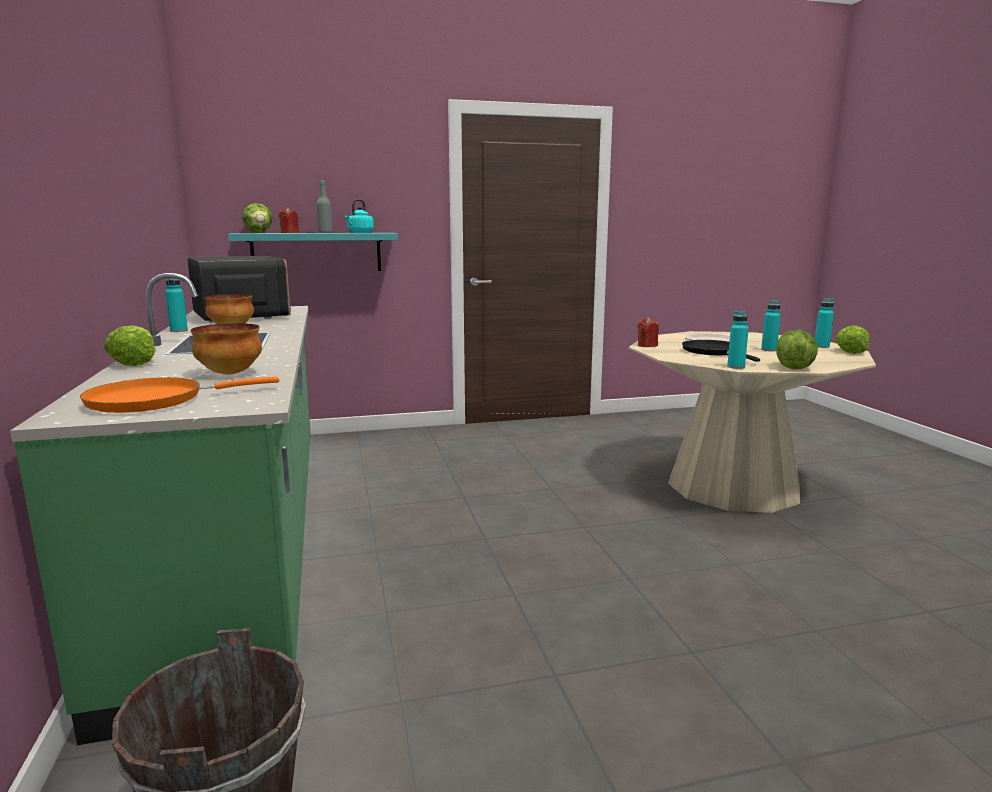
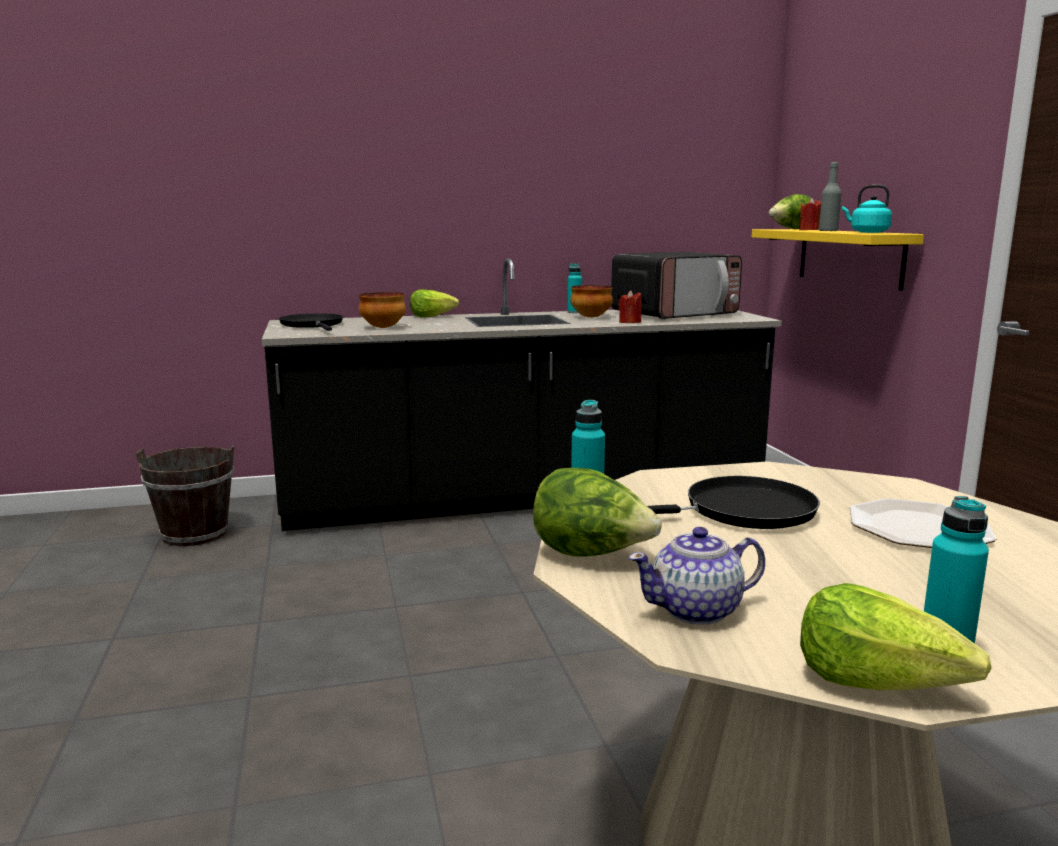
camera: 90 degrees right, 0 degrees up
green counter [10,273,311,745] -> black counter [262,258,782,531]
orange frying pan [80,377,279,413] -> black frying pan [279,313,343,331]
turquoise shelf [228,233,398,271] -> yellow shelf [752,229,924,291]
red candle [637,317,659,347] -> red candle moved to [618,291,642,323]
turquoise bottle [761,300,781,351] -> none
none -> teapot [628,527,765,625]

